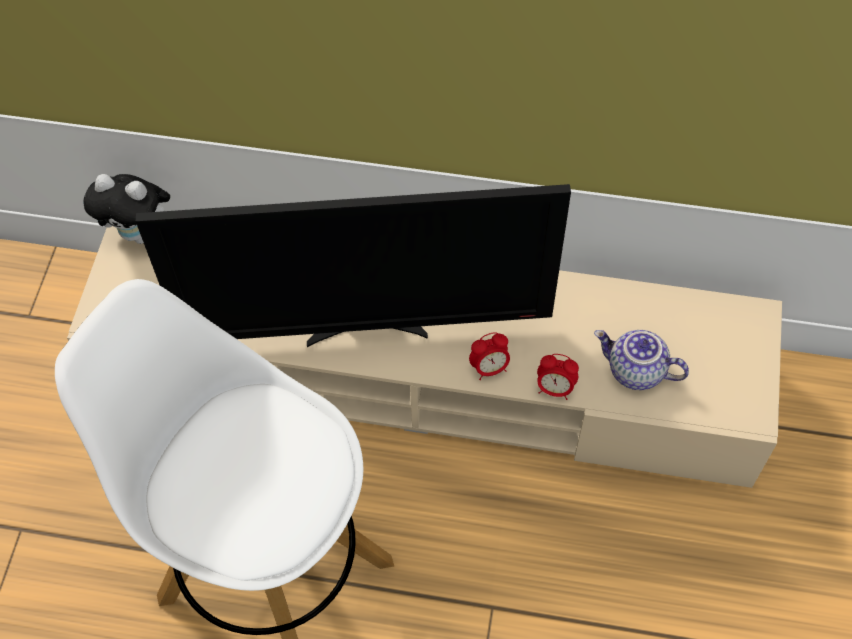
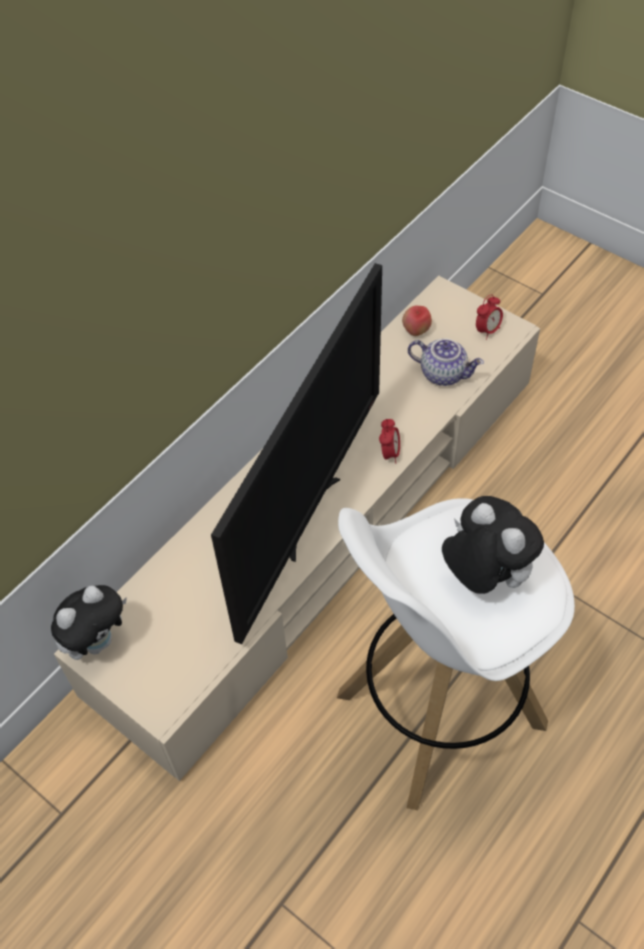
camera: 60 degrees left, 5 degrees down
alarm clock [537,354,579,400] -> alarm clock moved to [476,294,503,340]
teapot [594,330,689,390] -> teapot turned 120 degrees counterclockwise [408,338,484,386]
none -> apple [402,306,432,336]
none -> plush toy [442,496,544,594]

